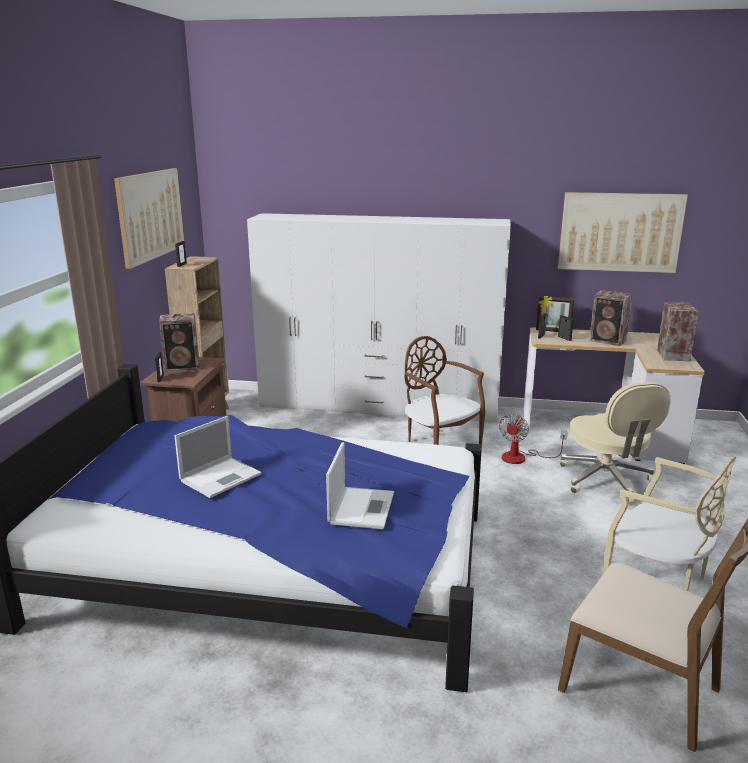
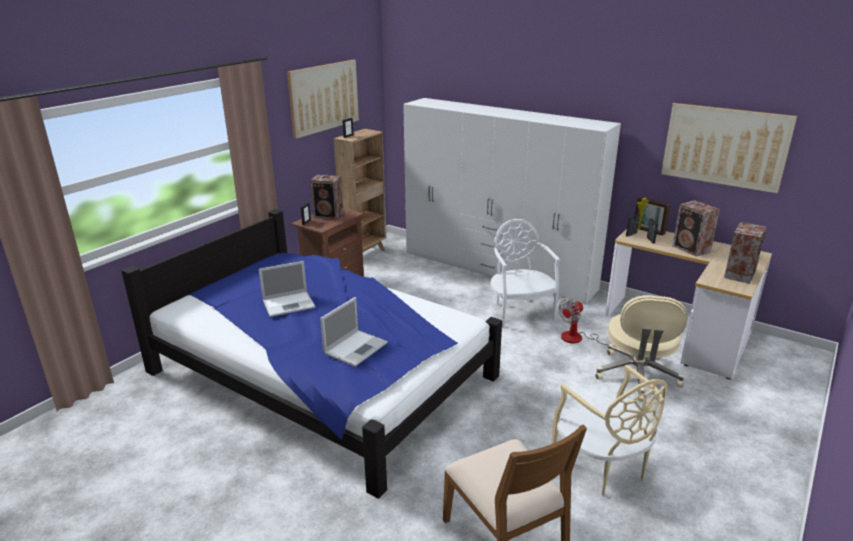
camera: 25 degrees right, 5 degrees up
brown chair [405,336,485,445] -> white chair [490,219,560,328]

